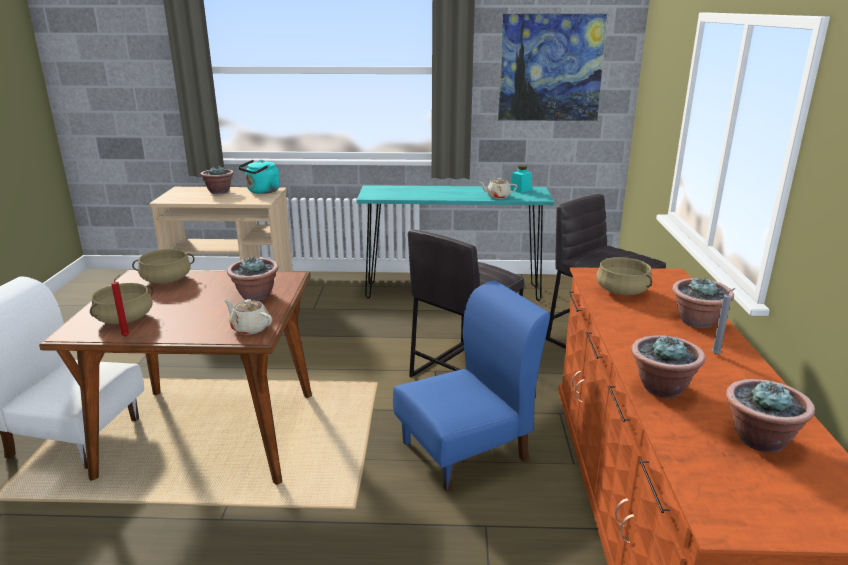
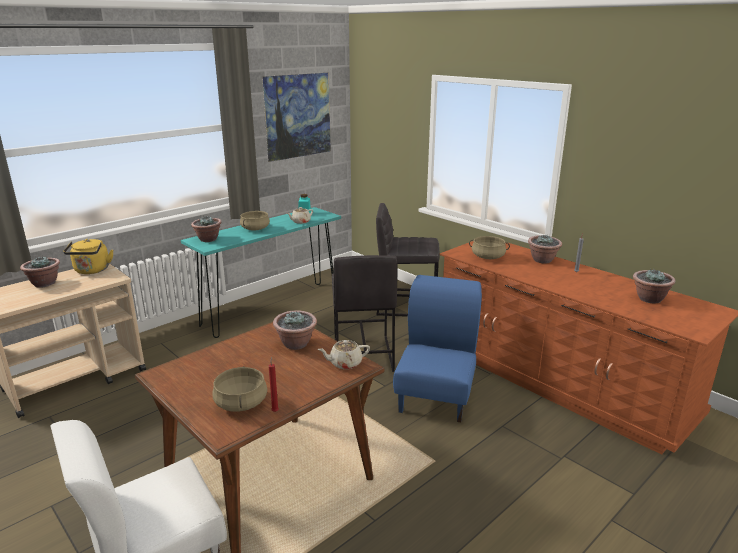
camera: 45 degrees left, 0 degrees up
beige cooking pot [132,249,195,284] -> beige cooking pot moved to [240,211,270,230]
turquoise kettle [238,160,280,194] -> yellow kettle [63,239,113,274]
potted plant [631,334,705,398] -> potted plant moved to [191,216,221,242]

